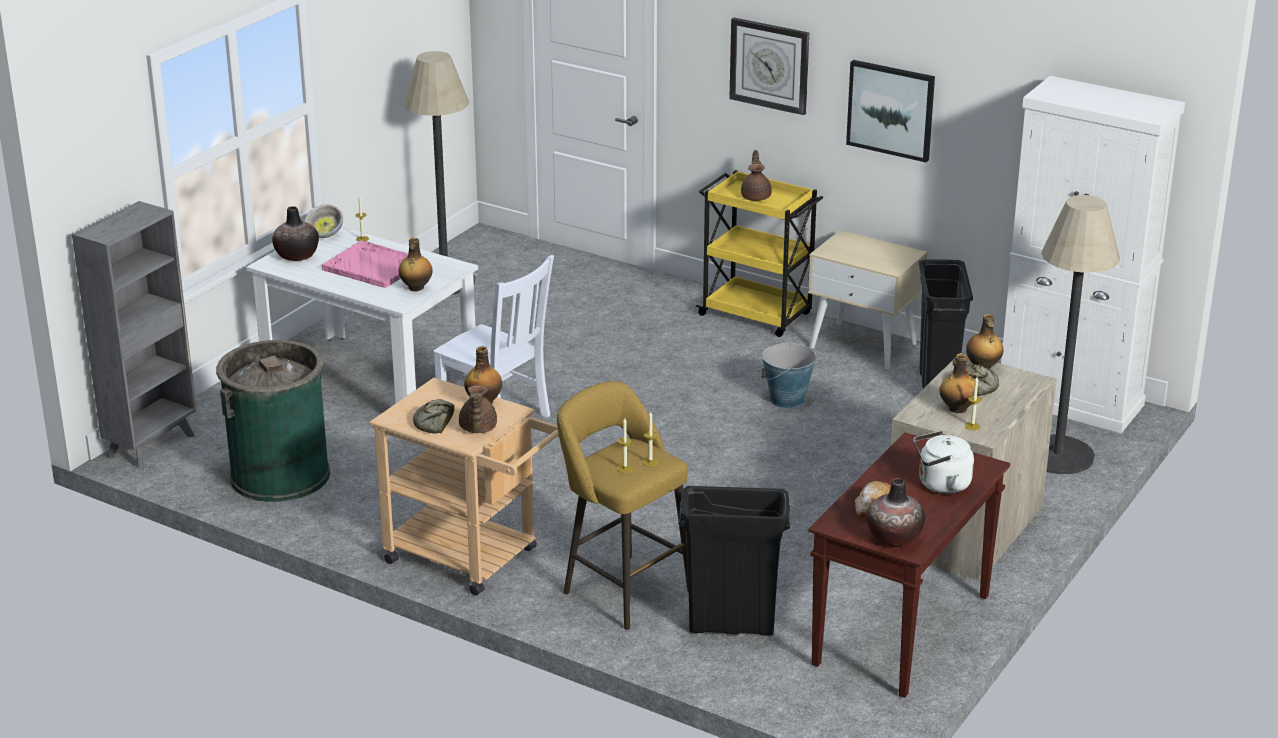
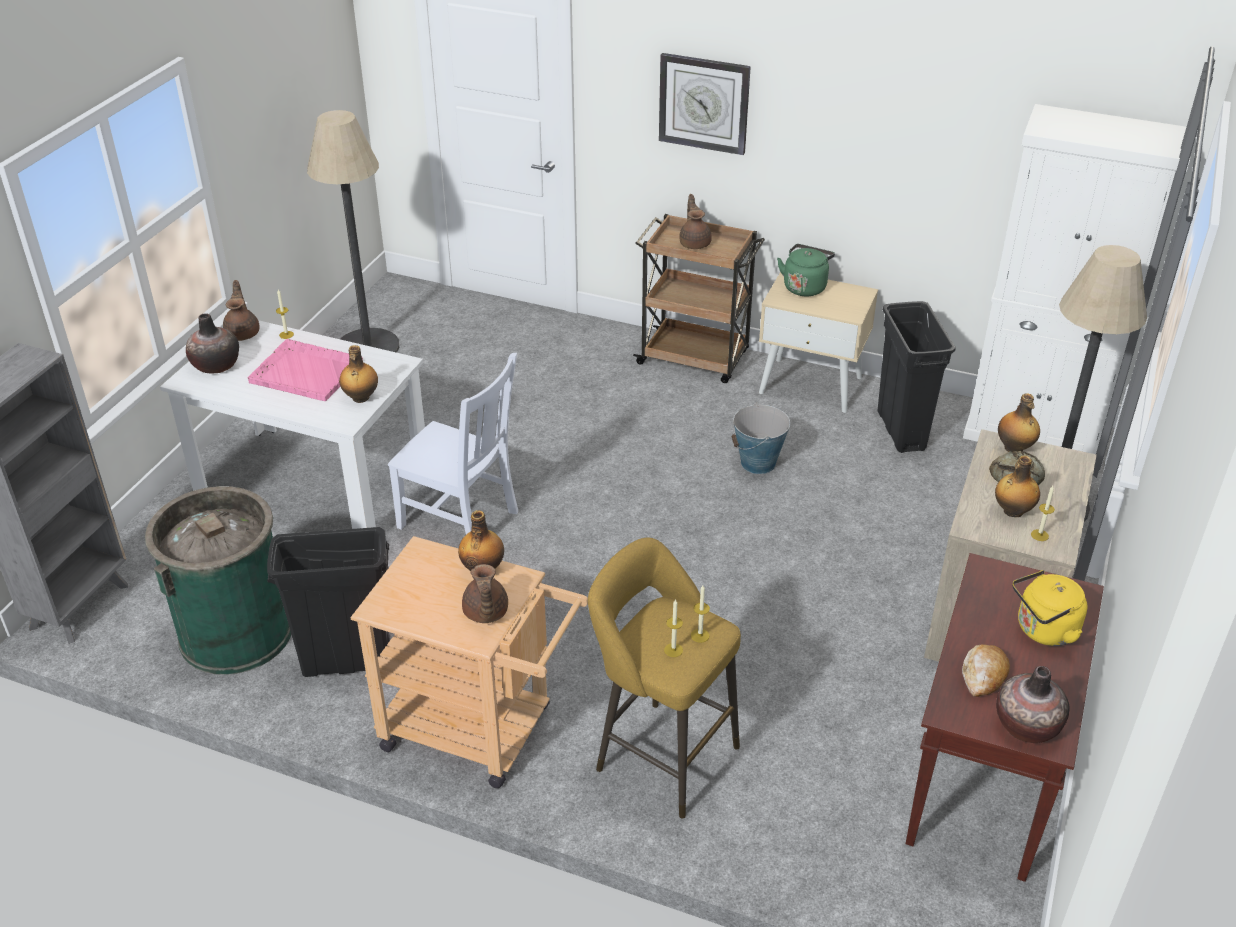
camera: 10 degrees left, 10 degrees up
bowl [304,204,343,238] -> brown teapot [223,280,260,341]
bread [413,399,455,434] -> none
black trash can [678,486,790,636] -> black trash can moved to [267,527,390,677]
yellow cart [695,170,823,337] -> brown cart [633,214,765,383]
picture [846,60,935,162] -> none
white kettle [913,431,974,494] -> yellow kettle [1012,570,1087,646]
none -> green kettle [777,244,835,296]

